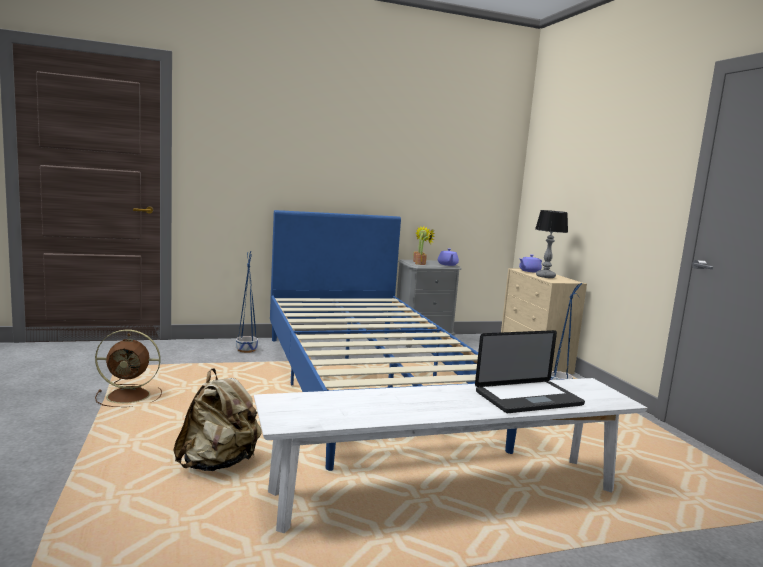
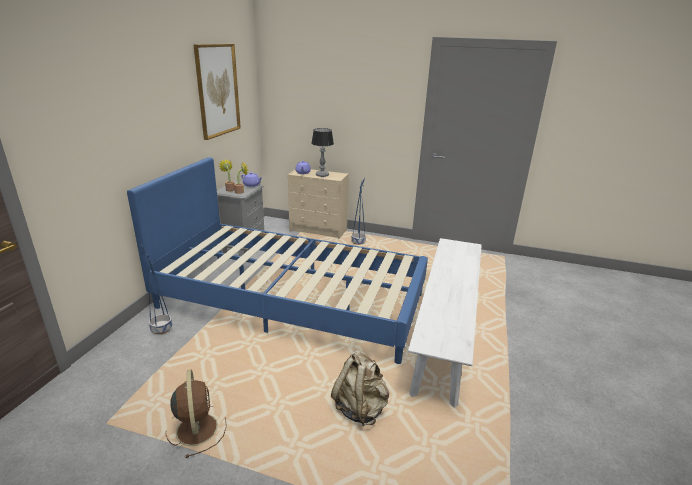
camera: 55 degrees left, 15 degrees up
brown fan [95,330,162,407] -> brown fan turned 45 degrees counterclockwise [166,369,227,458]
laptop [475,330,585,413] -> none
none -> picture [193,44,241,140]

